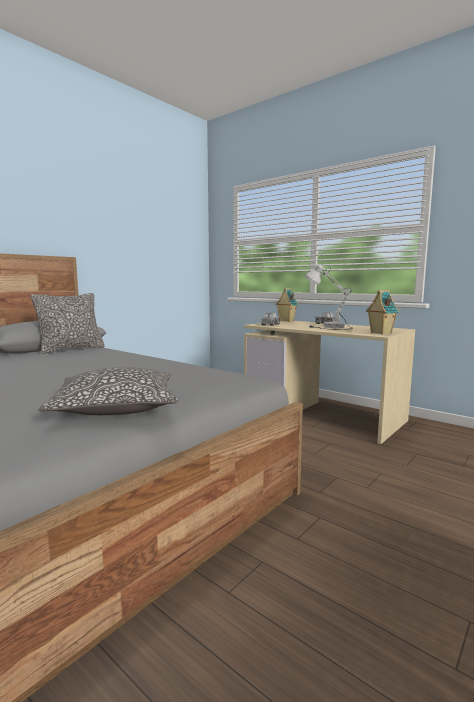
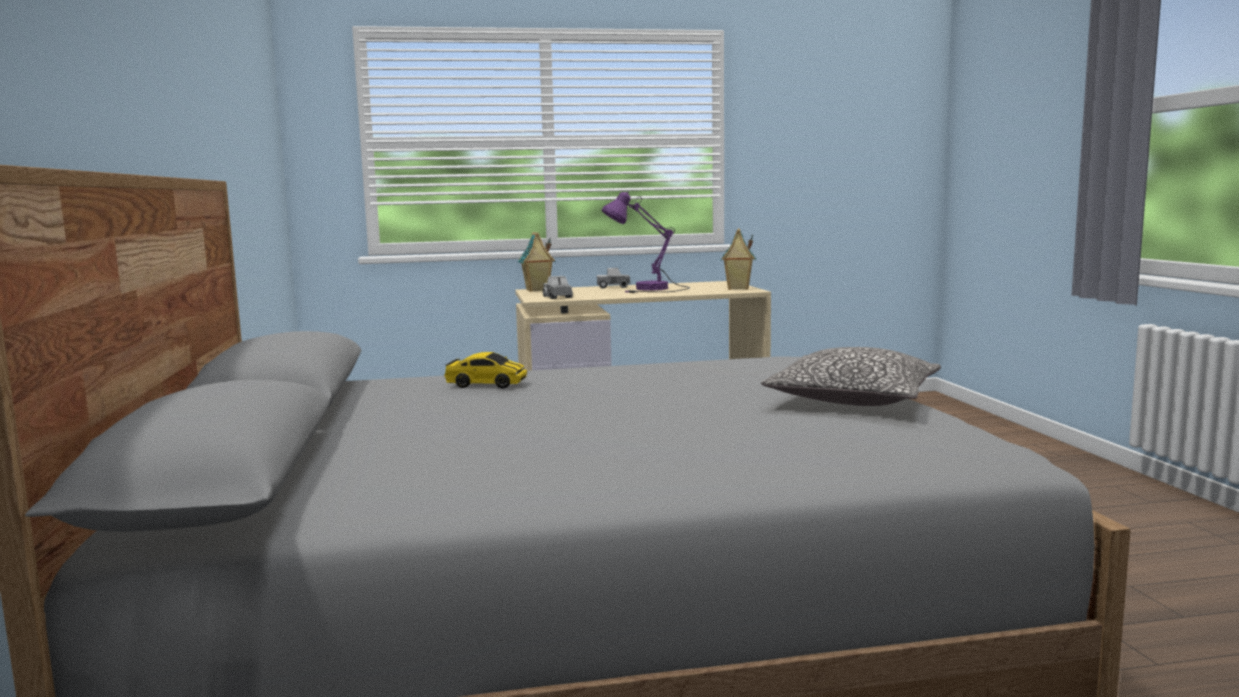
camera: 50 degrees left, 0 degrees up
pillow [31,293,105,354] -> none
white table lamp [305,263,353,330] -> purple table lamp [601,190,690,293]
none -> toy car [444,352,527,389]

